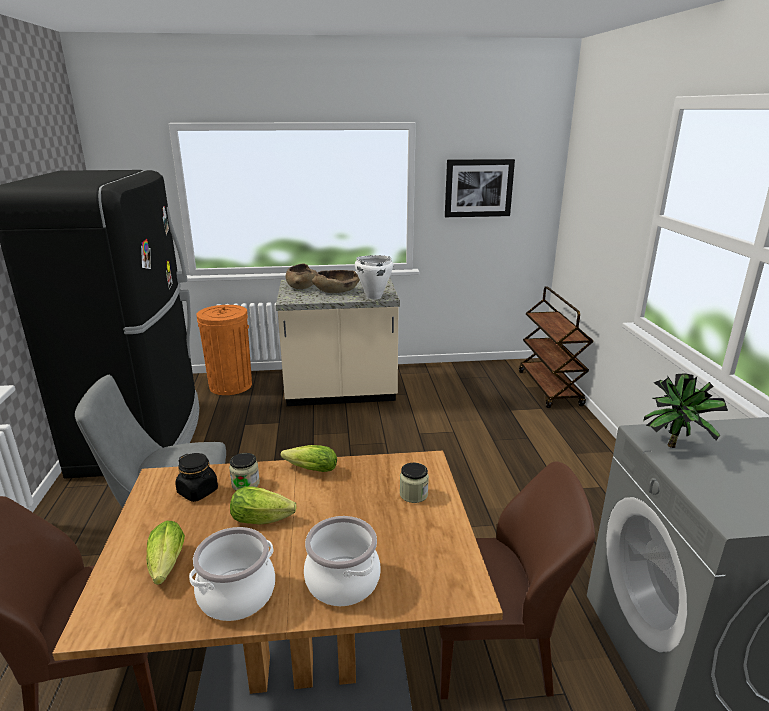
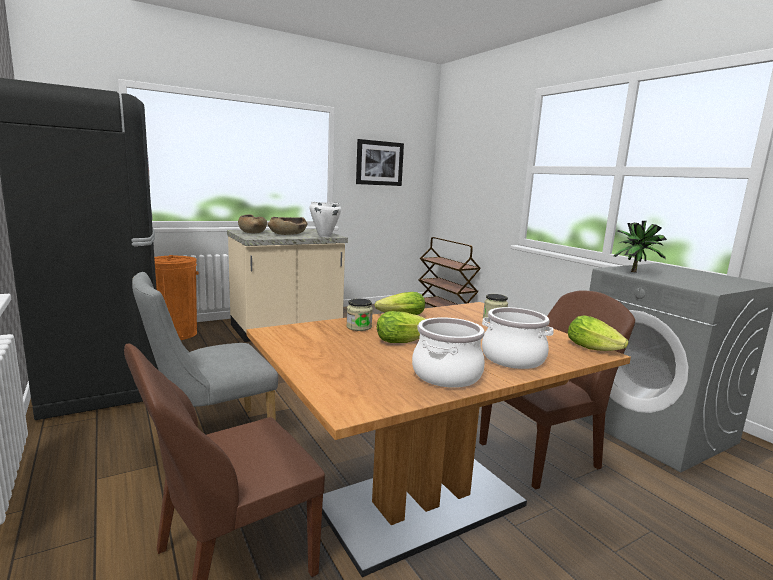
camera: 25 degrees left, 10 degrees down
lettuce [146,521,185,585] -> lettuce moved to [568,315,629,351]
black jar [175,453,218,502] -> none

